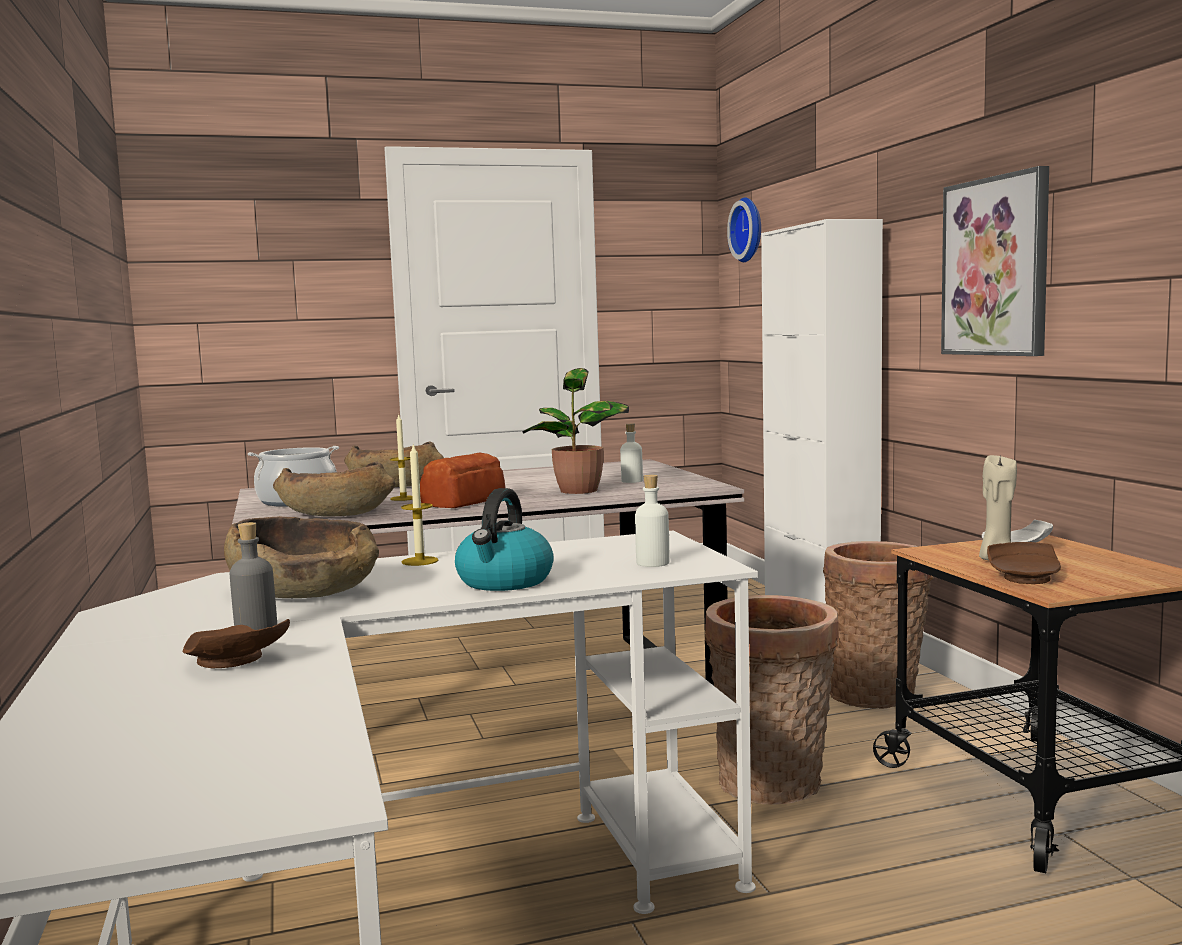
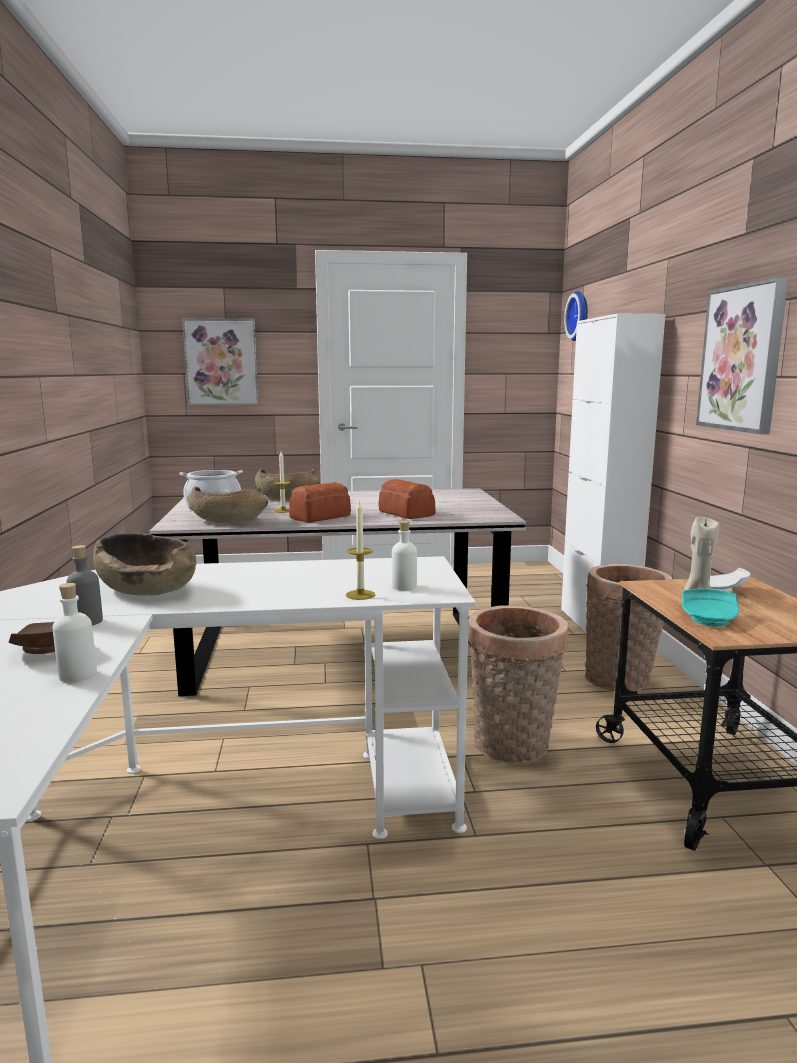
camera: 10 degrees right, 5 degrees up
candle [401,443,439,566] -> candle moved to [346,500,375,600]
kettle [455,488,554,591] -> none
potted plant [523,368,629,494] -> bread [378,479,436,519]
white bottle [620,424,643,483] -> white bottle moved to [52,583,97,682]
brown plate [987,542,1061,584] -> turquoise plate [682,589,739,627]
none -> picture [182,318,259,406]

